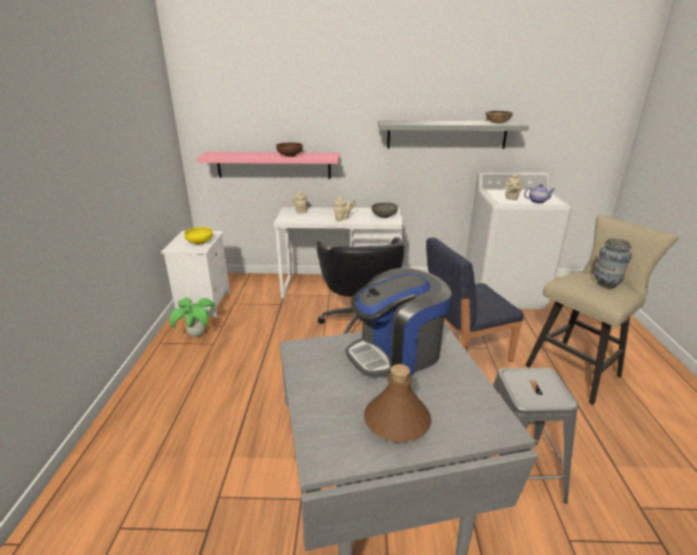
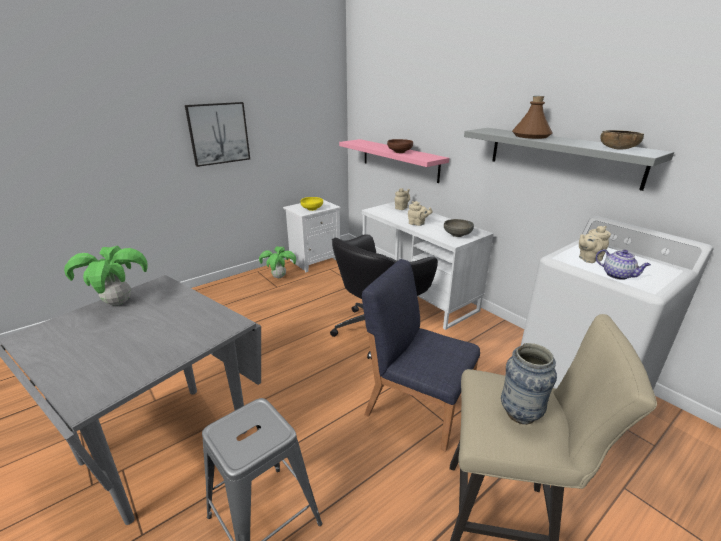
camera: 50 degrees right, 0 degrees up
coffee machine [346,268,452,378] -> none
brown bottle [364,364,431,442] -> brown bottle moved to [512,96,552,139]
none -> potted plant [64,246,148,305]
none -> picture [185,102,250,167]

